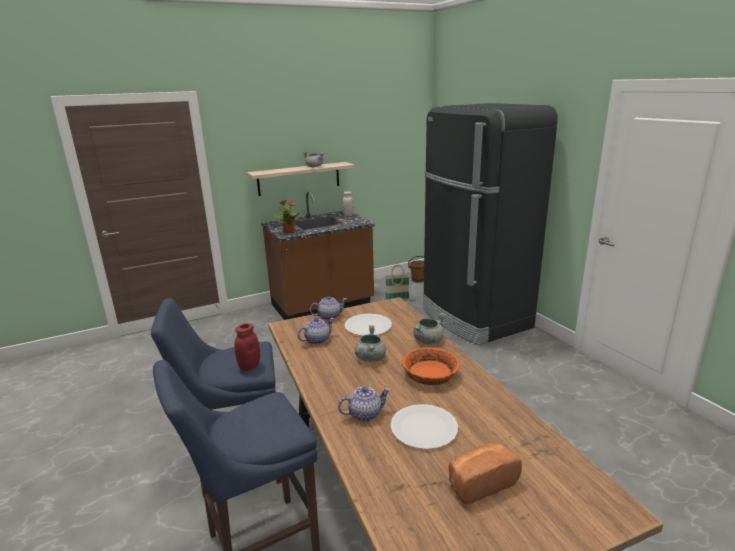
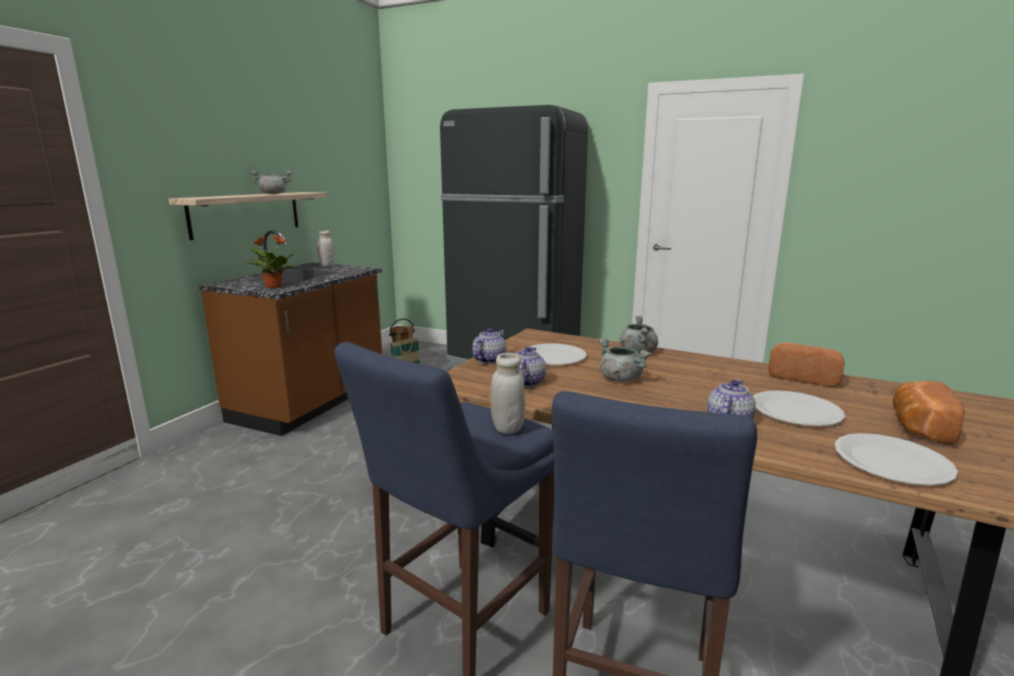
camera: 40 degrees left, 5 degrees down
red jar [235,323,260,371] -> white jar [490,353,525,434]
orange bowl [402,347,460,385] -> none
none -> bread [769,343,845,387]
none -> white plate [835,433,958,485]

